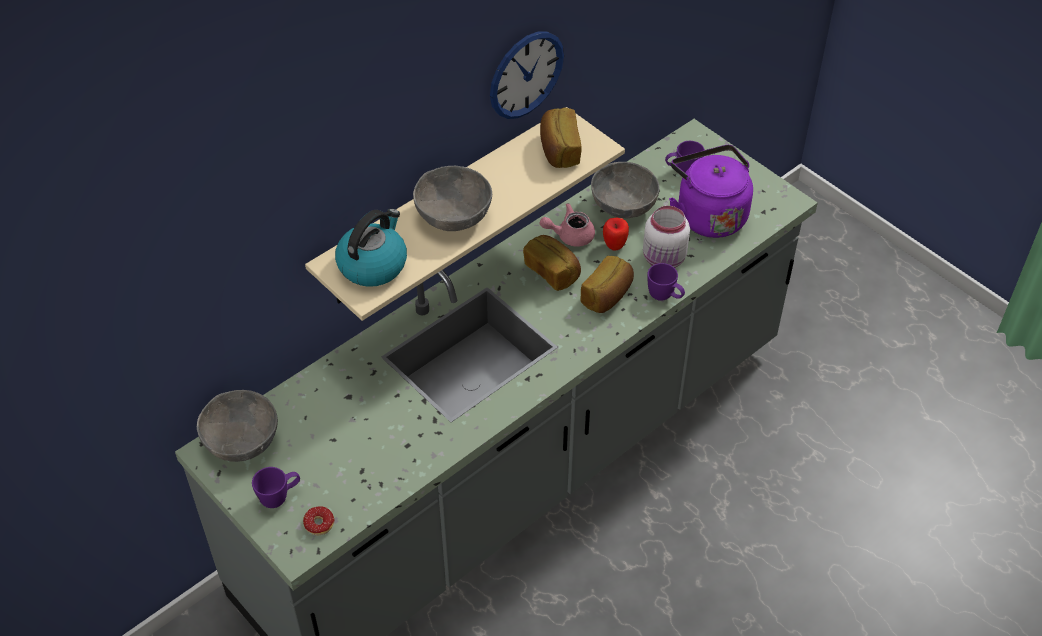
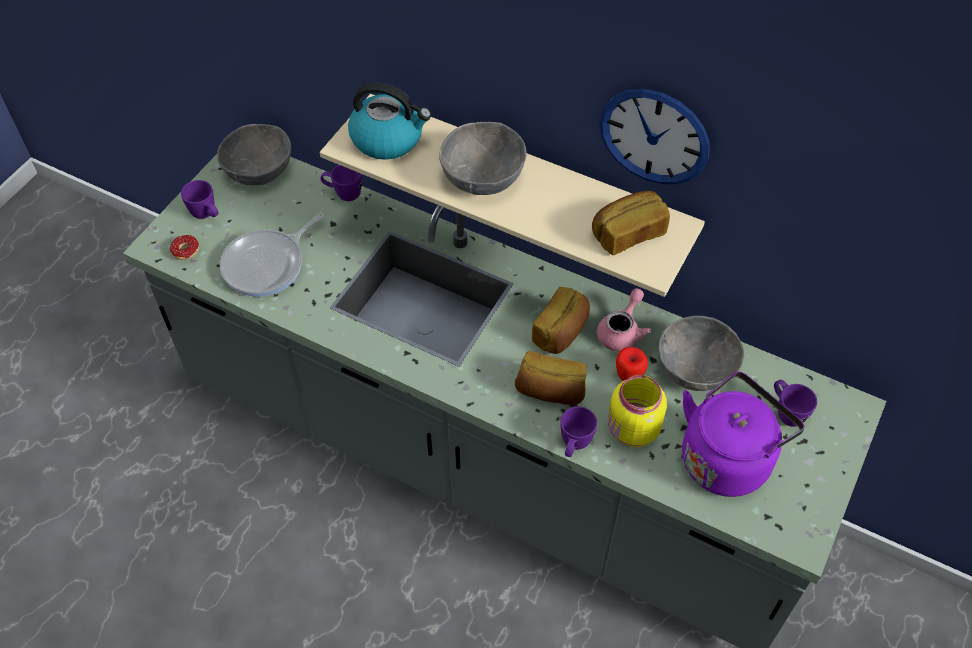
camera: 70 degrees right, 5 degrees up
pink teapot [540,203,595,247] -> pink teapot turned 60 degrees clockwise [597,288,651,352]
white jar [643,206,690,268] -> yellow jar [608,375,667,447]
none -> frying pan [220,213,325,297]
none -> purple mug [320,165,362,201]

